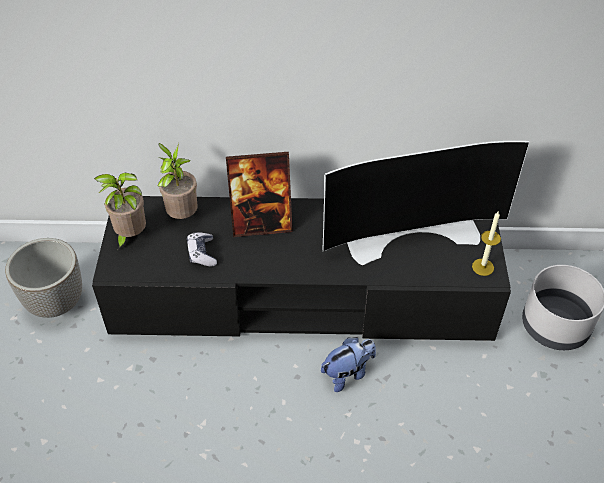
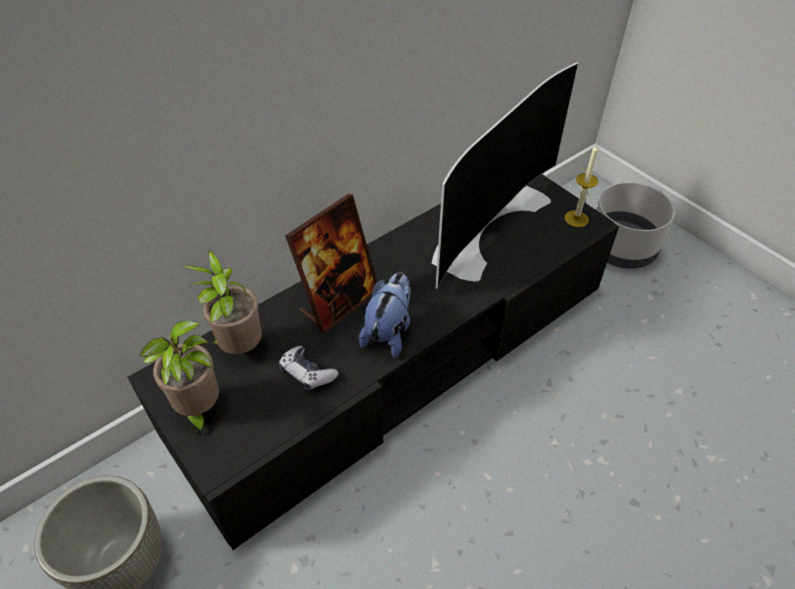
camera: 40 degrees left, 0 degrees up
plush toy [321,337,376,392] -> plush toy moved to [359,272,411,358]

